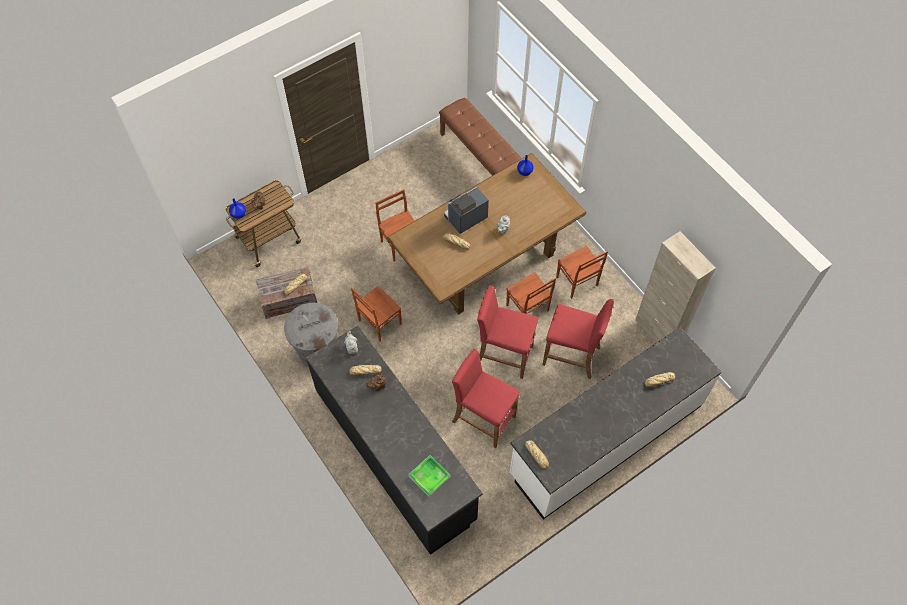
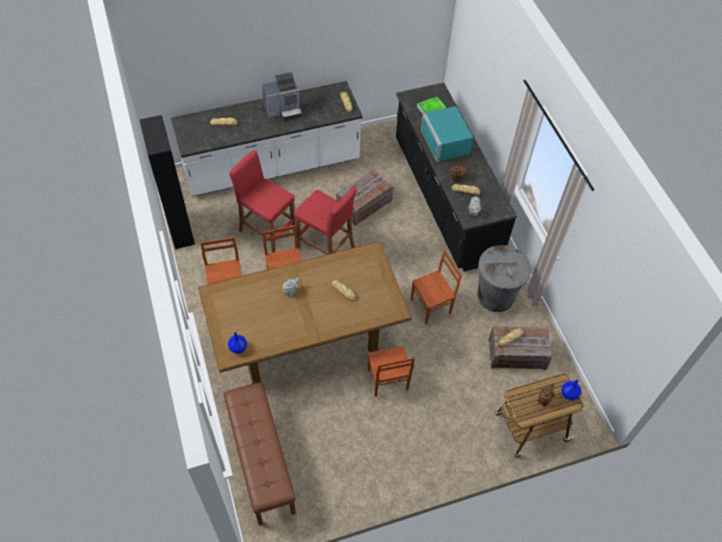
camera: 165 degrees left, 5 degrees down
coffee machine [444,186,489,234] -> coffee machine moved to [262,72,302,120]
red stool [452,349,520,448] -> crate [336,169,393,226]
beige cabinet [635,231,716,343] -> black cabinet [139,115,195,249]
none -> turquoise microwave [421,106,475,162]

